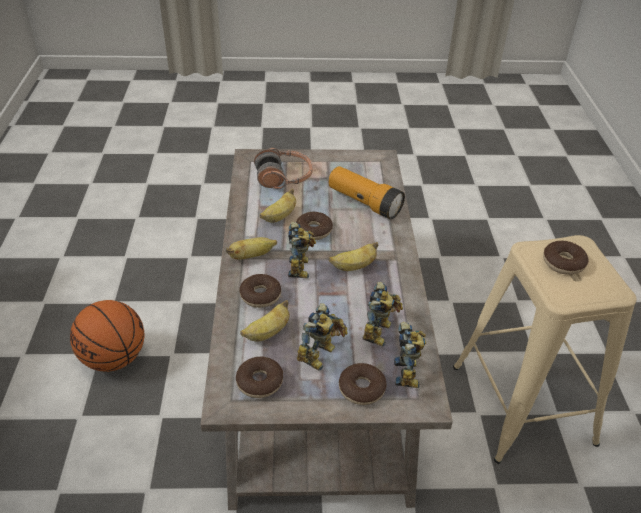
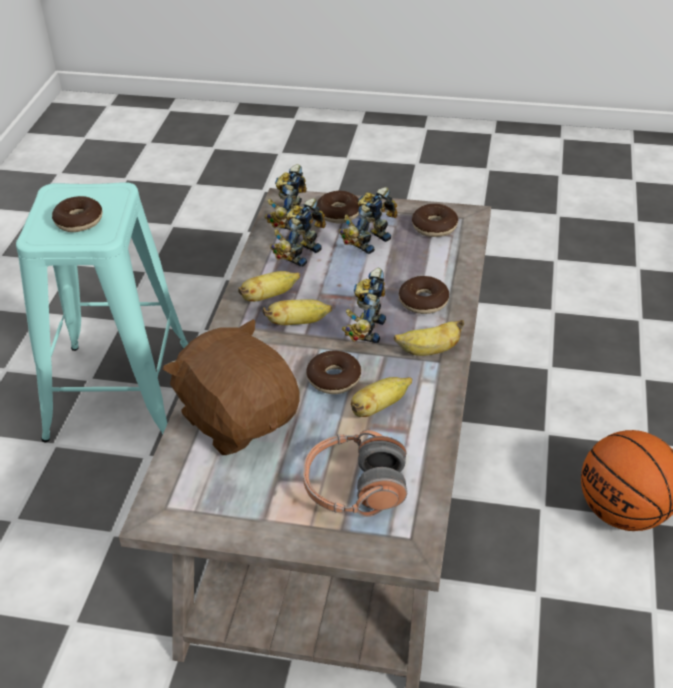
camera: 165 degrees left, 0 degrees up
banana [240,300,290,341] -> banana moved to [238,271,300,302]
flashlight [329,166,405,219] -> brown plush toy [163,319,299,455]
beige stool [453,235,637,464] -> turquoise stool [16,182,189,442]

